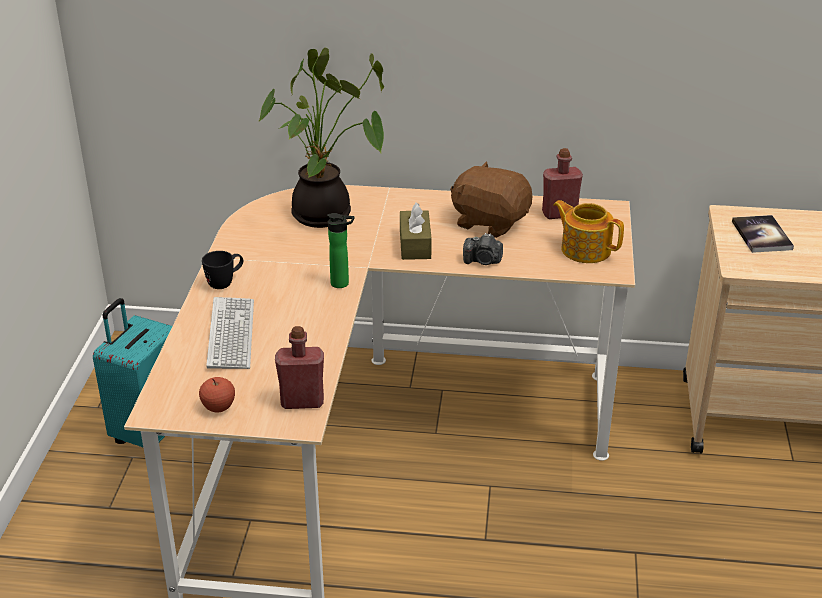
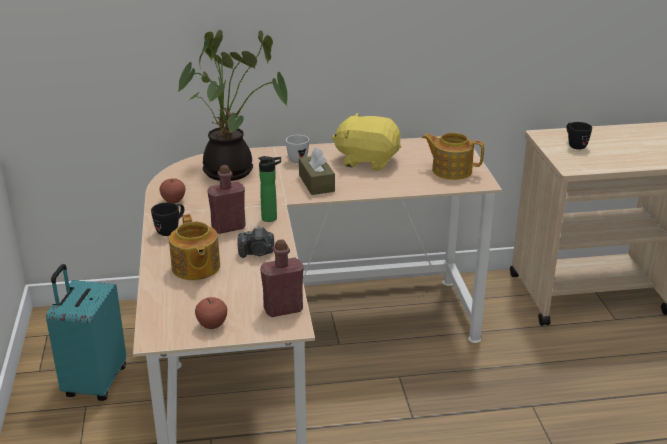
camera: 15 degrees left, 5 degrees down
keyboard [206,297,254,369] -> teapot [169,214,220,280]
brown plush toy [450,161,532,238] -> yellow plush toy [332,113,401,171]
camera [463,233,503,265] -> camera moved to [237,226,275,258]
red bottle [542,148,583,219] -> red bottle moved to [207,165,246,234]
book [732,215,794,253] -> black mug [566,122,592,150]
none -> apple [160,178,185,204]
none -> white mug [286,135,309,163]

